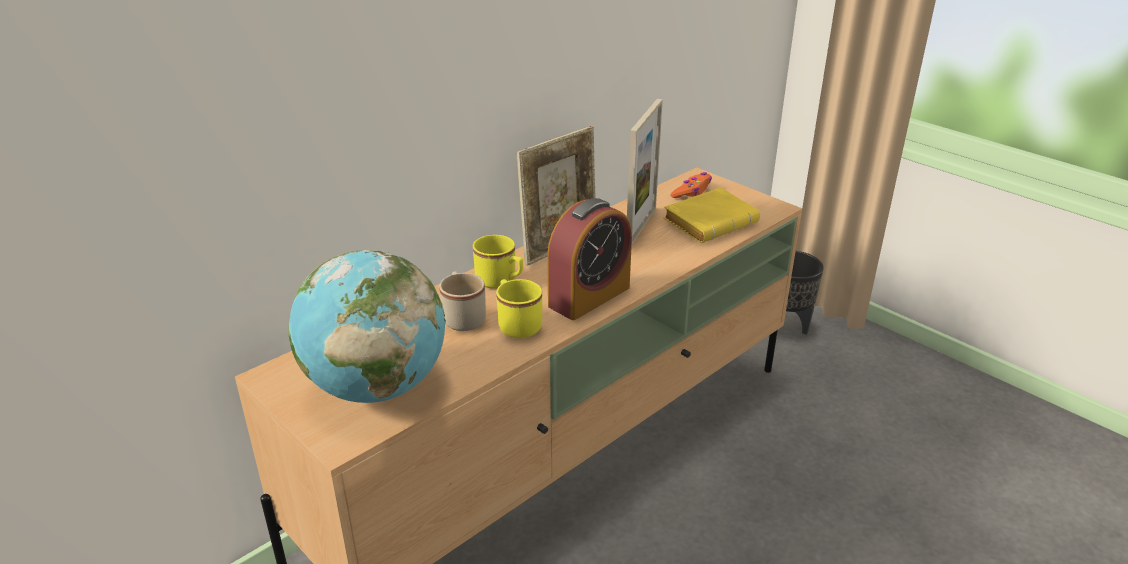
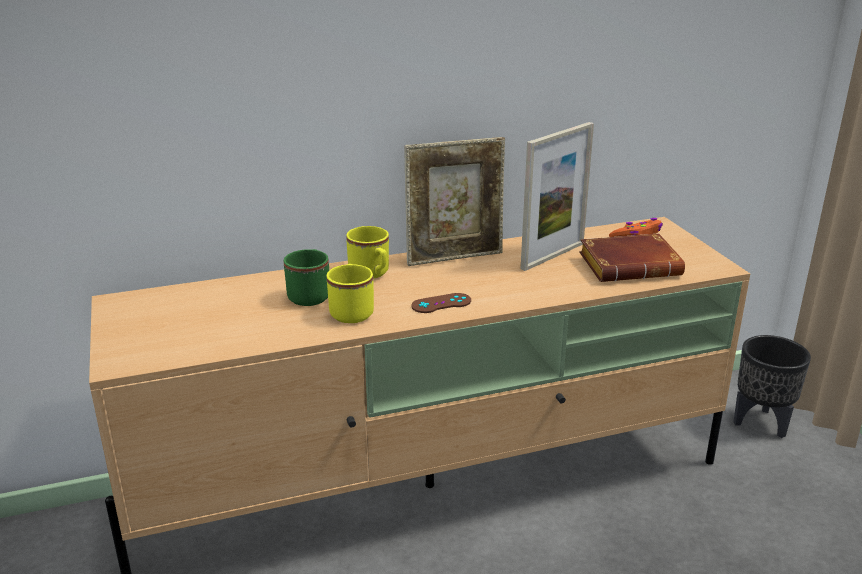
camera: 25 degrees right, 5 degrees down
globe [288,250,446,403] -> none
beige mug [439,272,486,331] -> green mug [284,249,329,306]
alarm clock [547,198,632,320] -> brown game controller [411,293,471,313]
yellow book [663,187,760,243] -> brown book [579,233,685,282]

